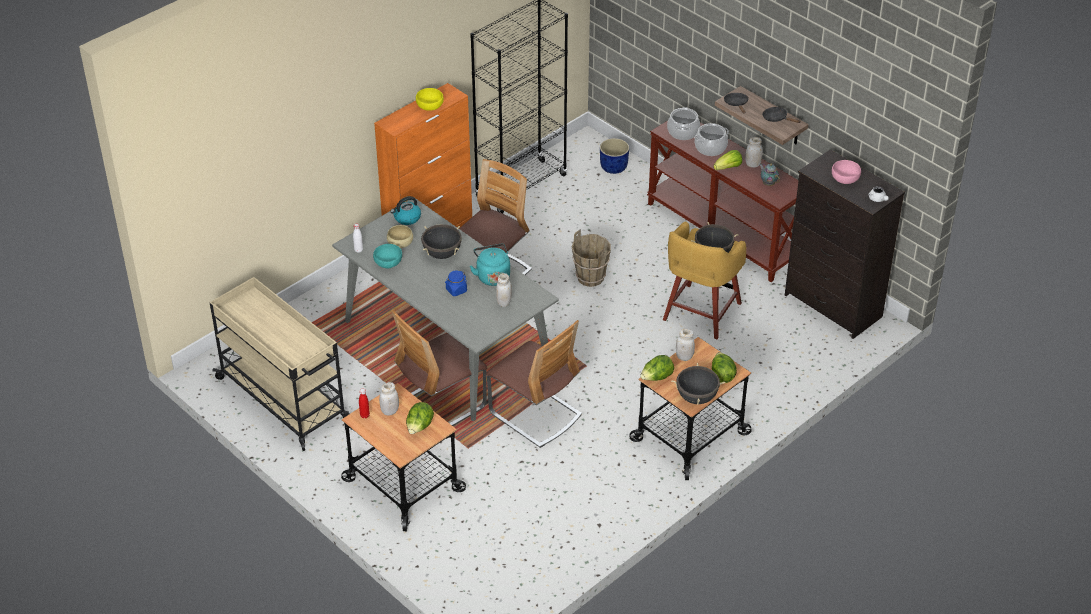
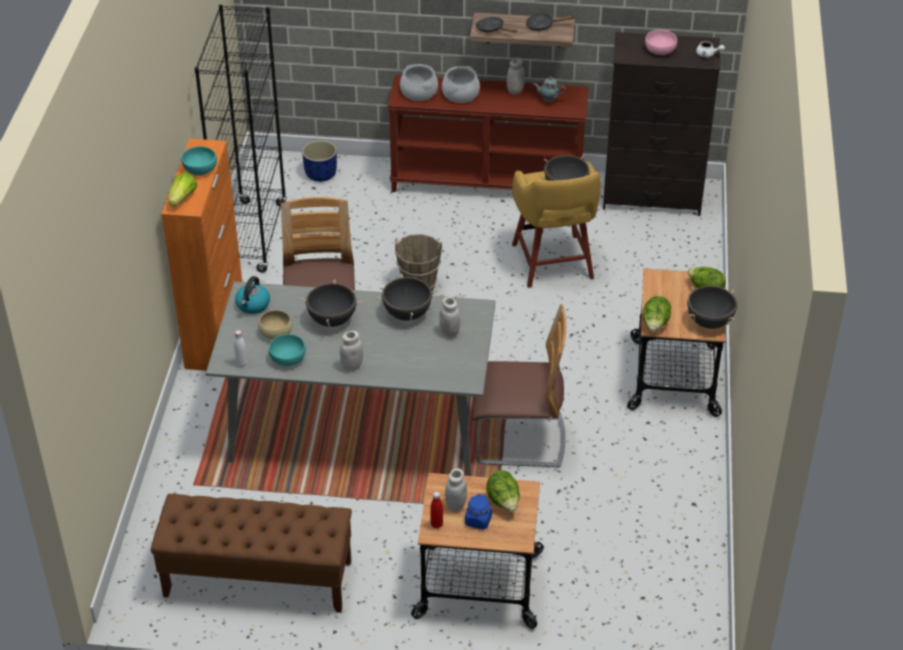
camera: 40 degrees left, 0 degrees up
beige cart [210,277,349,451] -> brown bench [151,494,352,613]
chair [392,310,487,426] -> none
yellow bowl [416,88,444,111] -> turquoise bowl [181,146,217,175]
blue jar [445,271,467,296] -> blue jar moved to [465,493,492,530]
turquoise kettle [470,244,510,286] -> black cooking pot [376,274,438,321]
white jar [676,329,695,361] -> white jar moved to [340,331,363,371]
lettuce [713,150,742,170] -> lettuce moved to [169,172,197,207]

